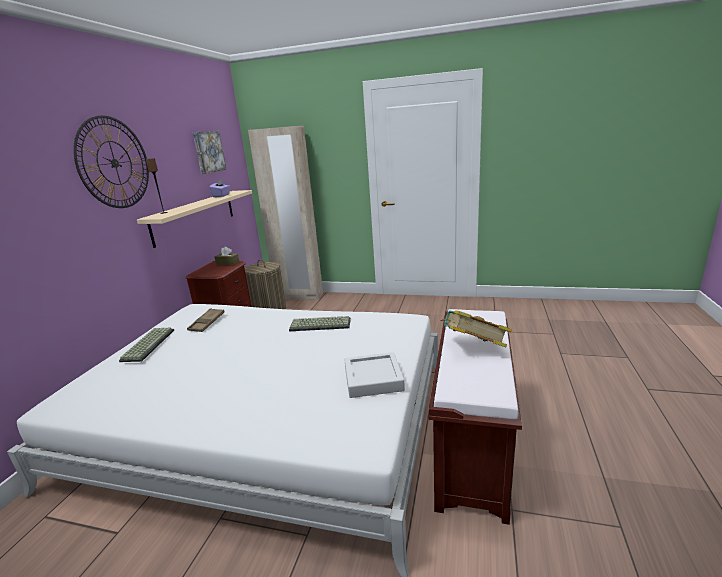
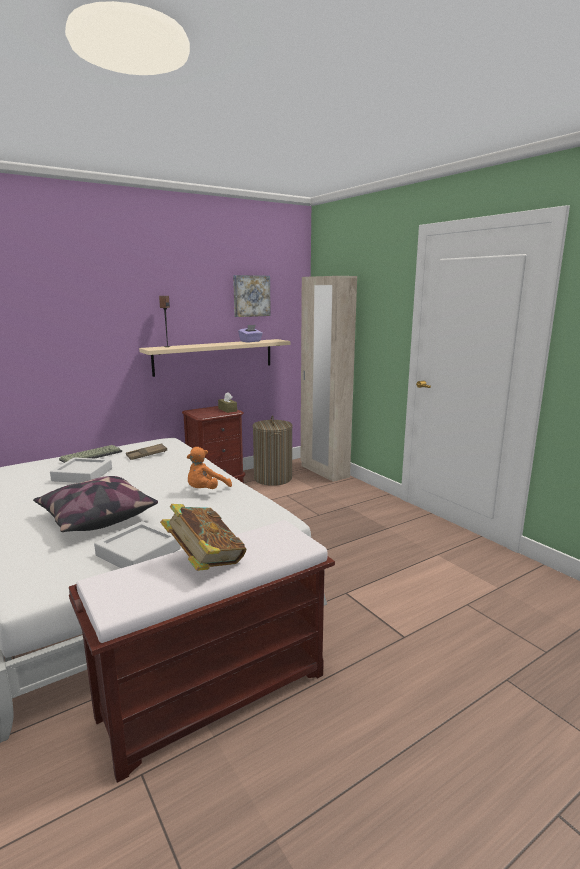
camera: 40 degrees right, 5 degrees down
wall clock [73,115,149,208] -> none
keyboard [289,316,351,331] -> orange plush toy [187,447,232,489]
none -> pillow [33,476,158,532]
none -> grey tray [50,457,112,483]

